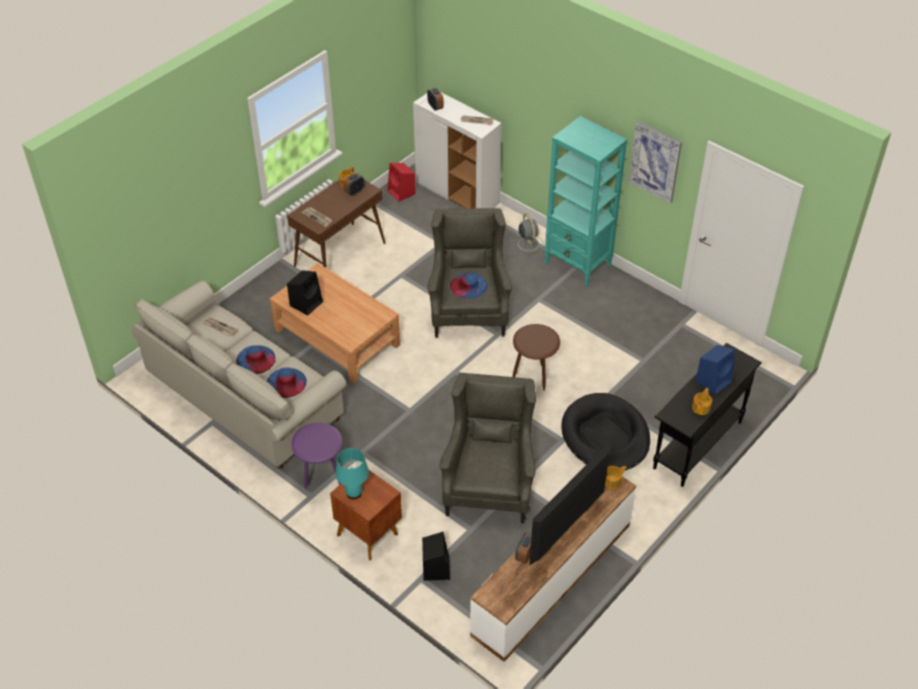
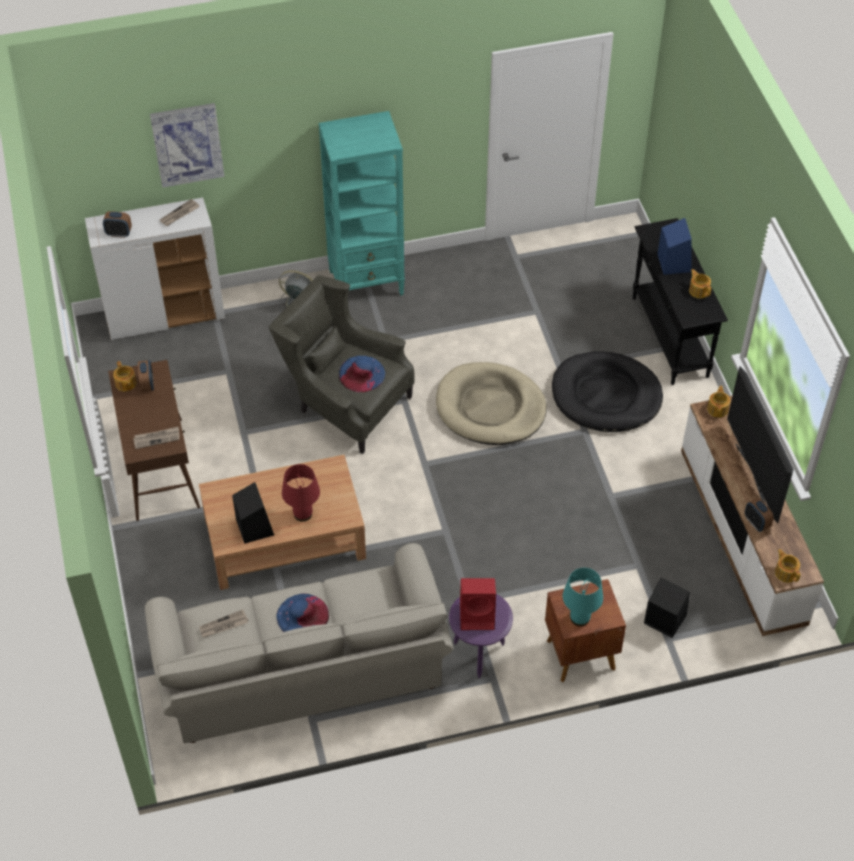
camera: 55 degrees left, 5 degrees up
blue hat [267,367,307,398] -> none
red speaker [387,163,416,202] -> red speaker moved to [460,578,496,630]
grey armchair [440,373,536,523] -> none
brown side table [513,324,560,391] -> beige dog bed [436,362,547,445]
picture [629,121,682,204] -> picture moved to [150,103,225,188]
none -> red table lamp [282,464,320,522]
none -> teapot [775,549,800,583]

